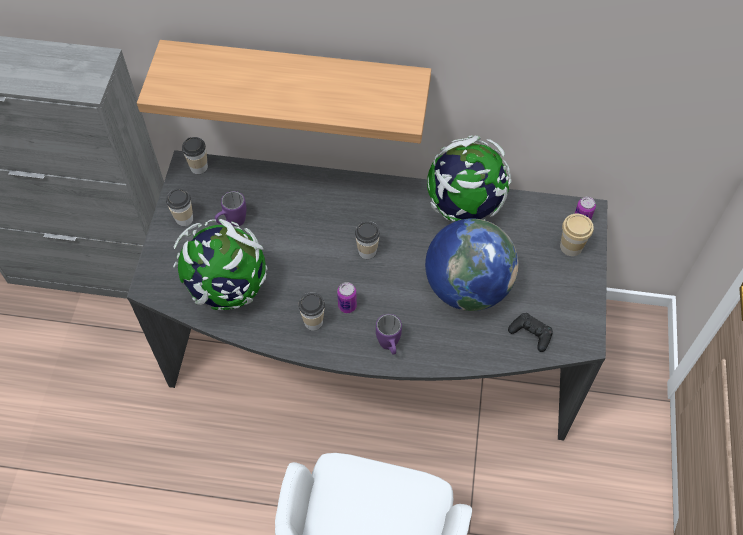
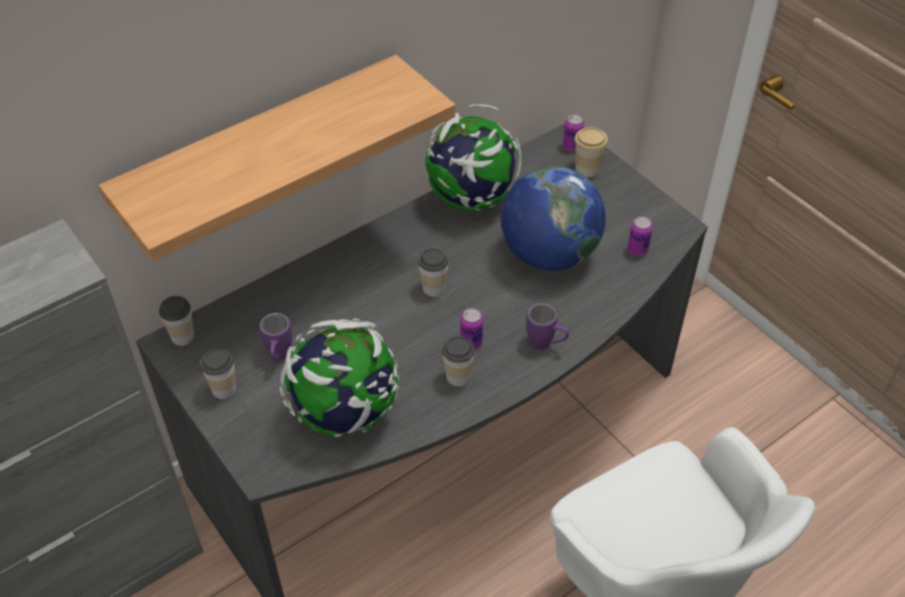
camera: 45 degrees left, 10 degrees down
black game controller [508,313,553,352] -> can [628,216,653,256]

